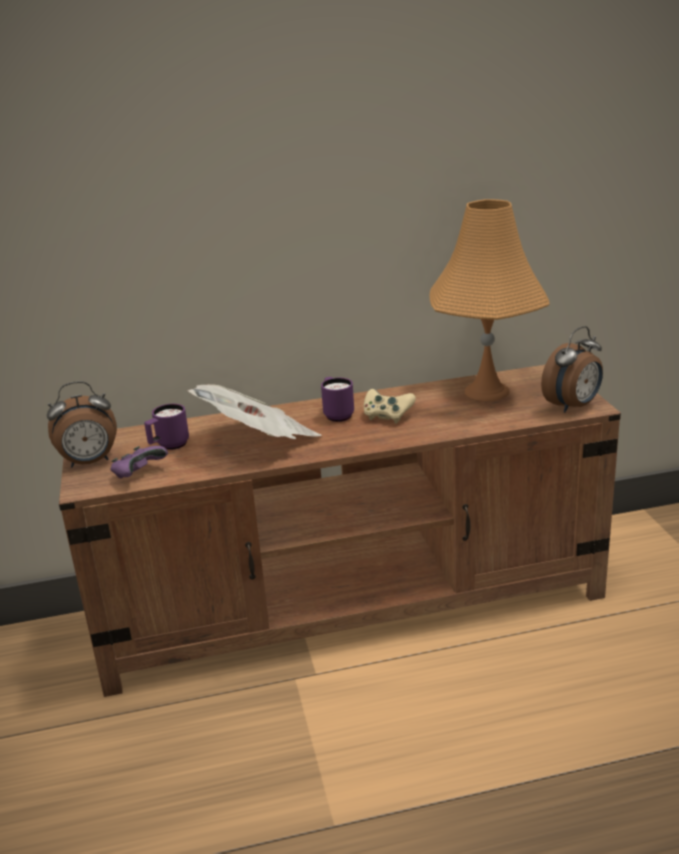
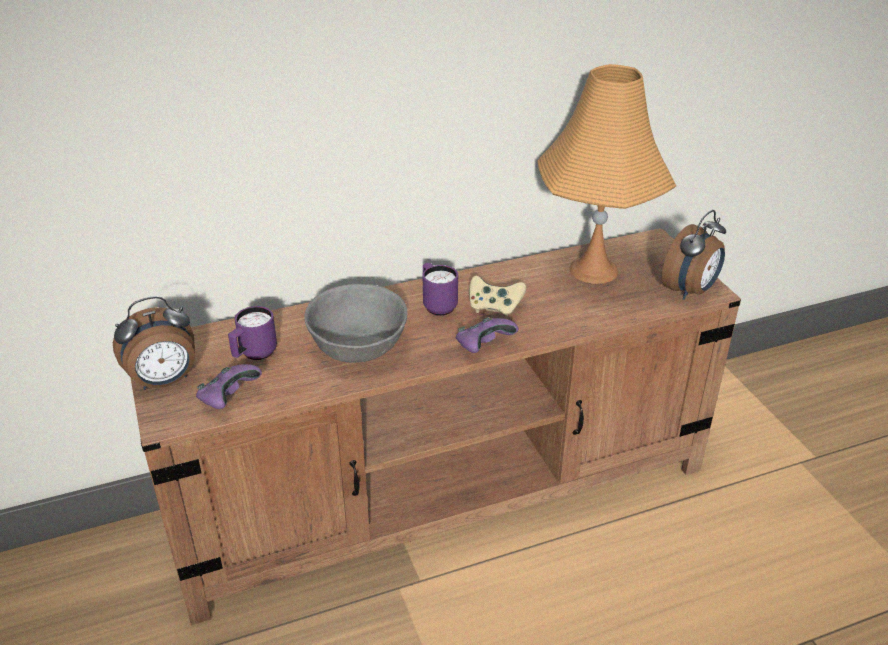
camera: 10 degrees left, 10 degrees up
newspaper [187,384,321,439] -> grey bowl [304,284,407,363]
none -> purple game controller [455,317,519,353]

